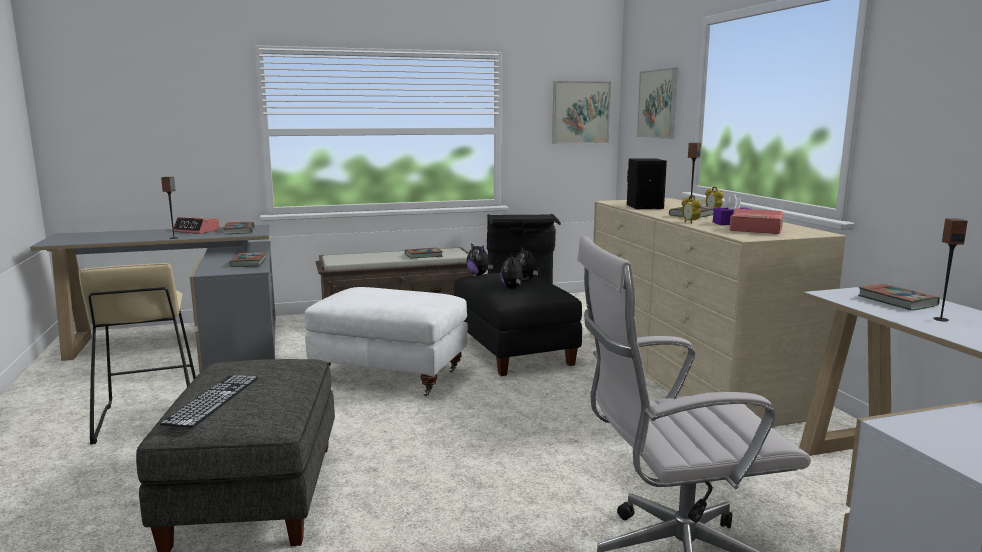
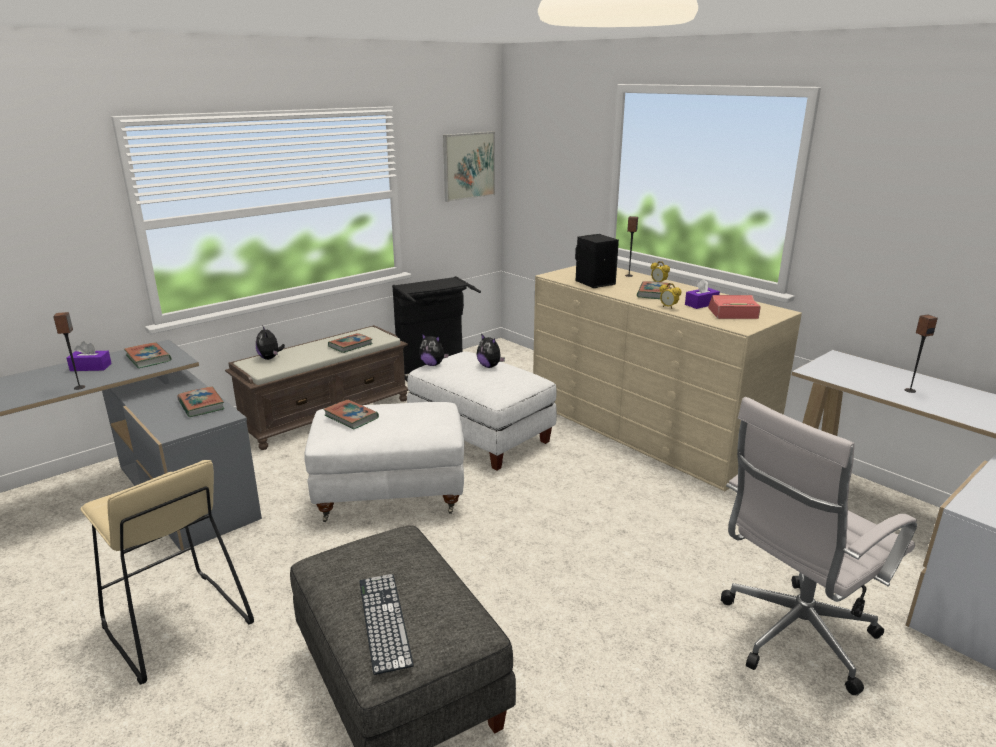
camera: 25 degrees left, 10 degrees up
alarm clock [174,217,220,234] -> purple tissue box [67,341,112,371]
black ottoman [454,273,582,376] -> white ottoman [407,352,557,471]
plush toy [500,253,530,289] -> plush toy moved to [256,325,285,360]
picture [637,68,678,139] -> none
book [858,284,940,311] -> book moved to [323,399,379,430]

